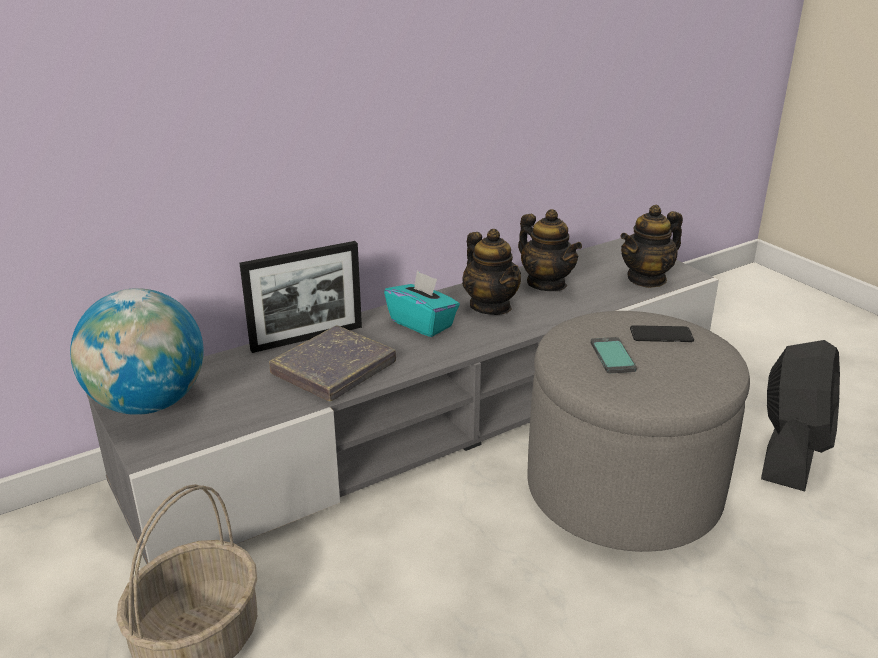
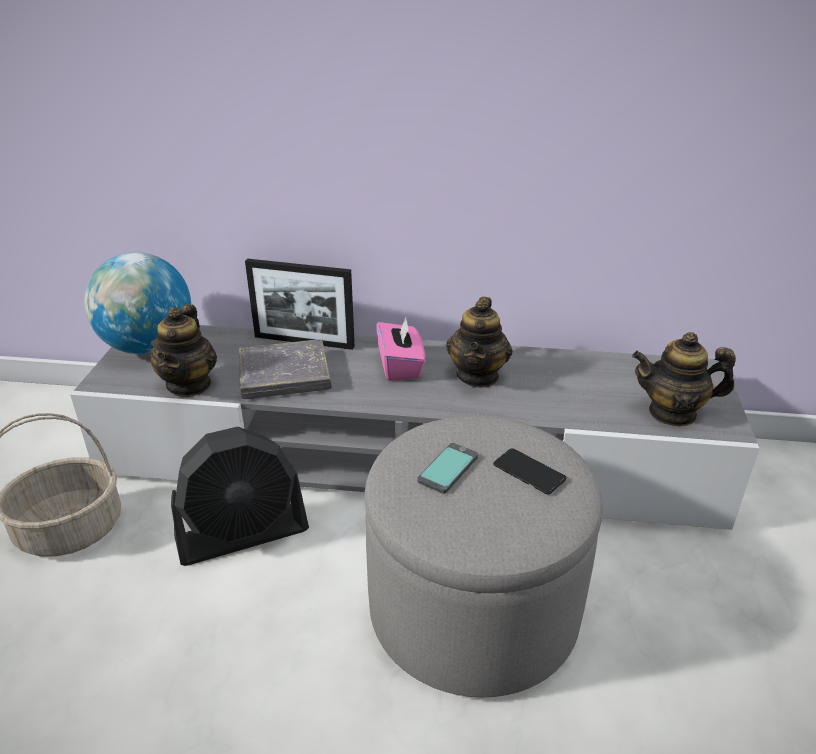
camera: 40 degrees right, 5 degrees up
turquoise tissue box [384,271,460,337] -> pink tissue box [376,317,425,381]
teapot [518,209,582,291] -> teapot moved to [149,304,217,397]
black fan [761,340,840,492] -> black fan moved to [171,427,309,566]

